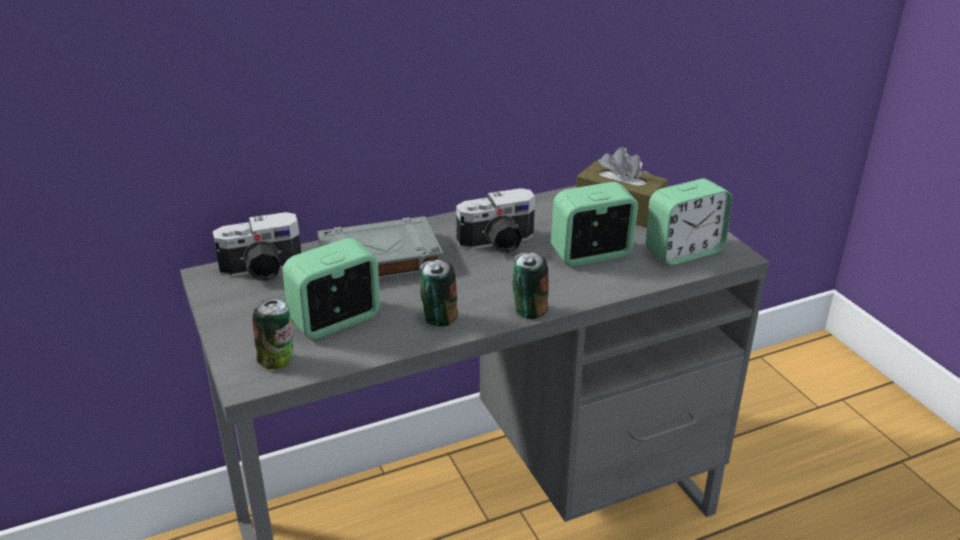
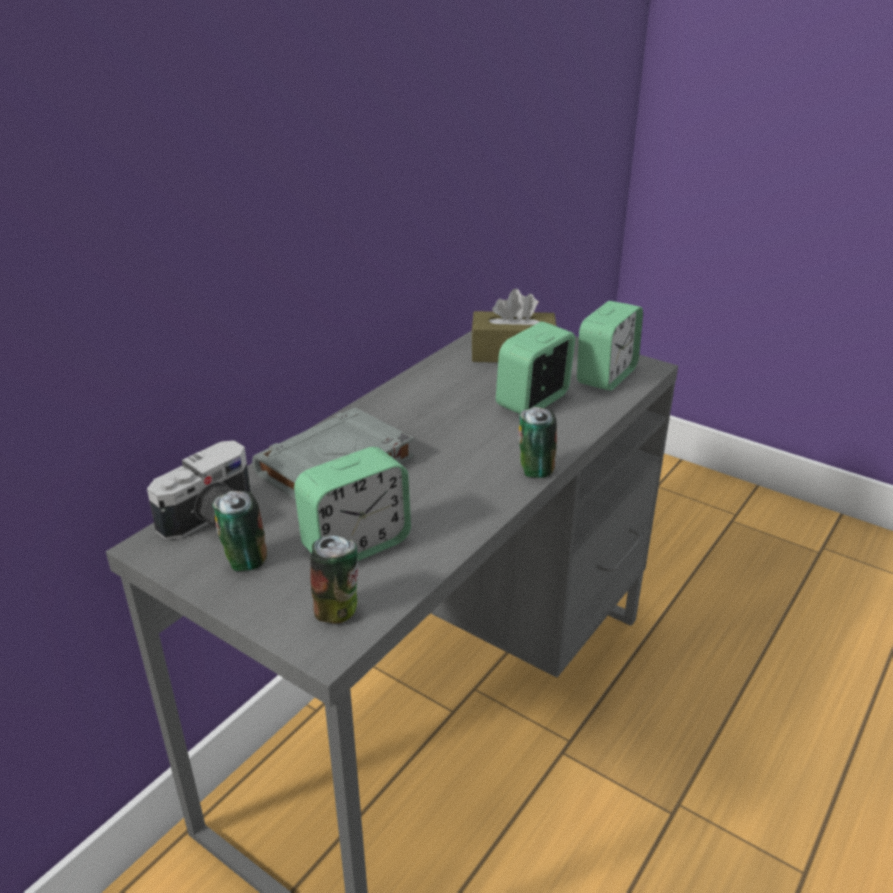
camera: 30 degrees left, 0 degrees up
alarm clock [282,238,380,339] -> alarm clock turned 150 degrees counterclockwise [294,447,411,561]
can [420,260,458,326] -> can moved to [213,491,267,571]
camera [456,188,535,254] -> none

